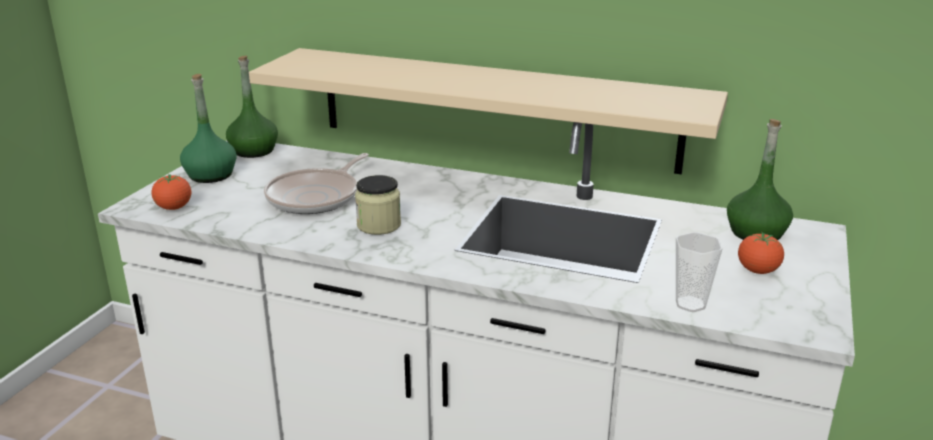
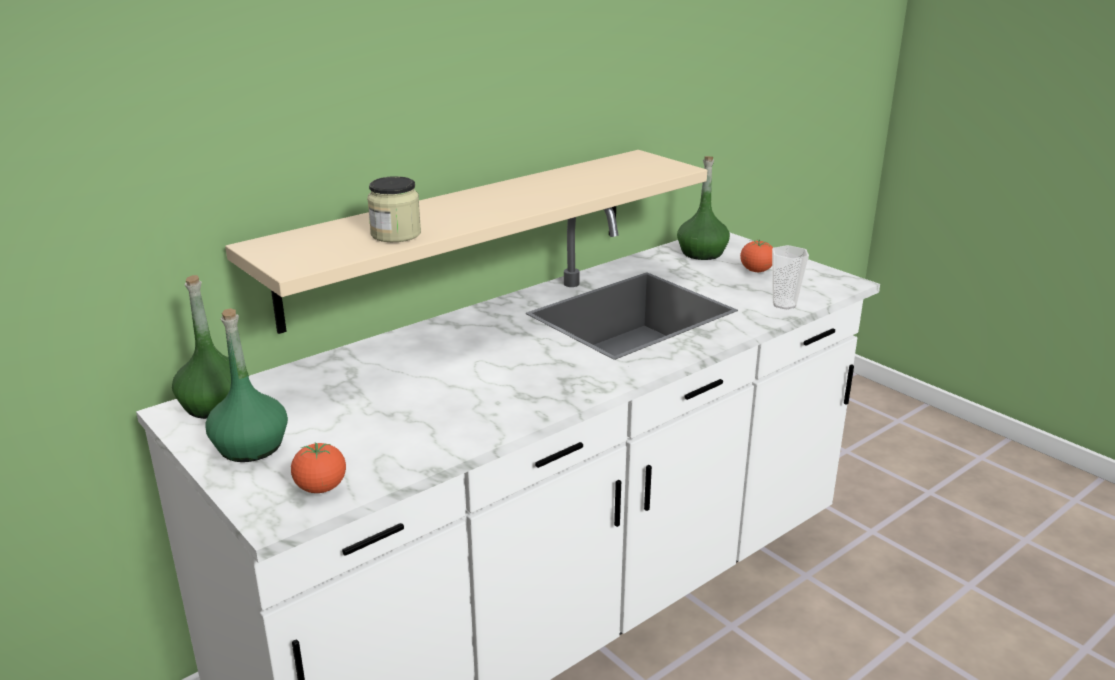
camera: 60 degrees left, 0 degrees up
frying pan [264,153,369,214] -> none
jar [355,175,401,235] -> jar moved to [367,176,421,242]

